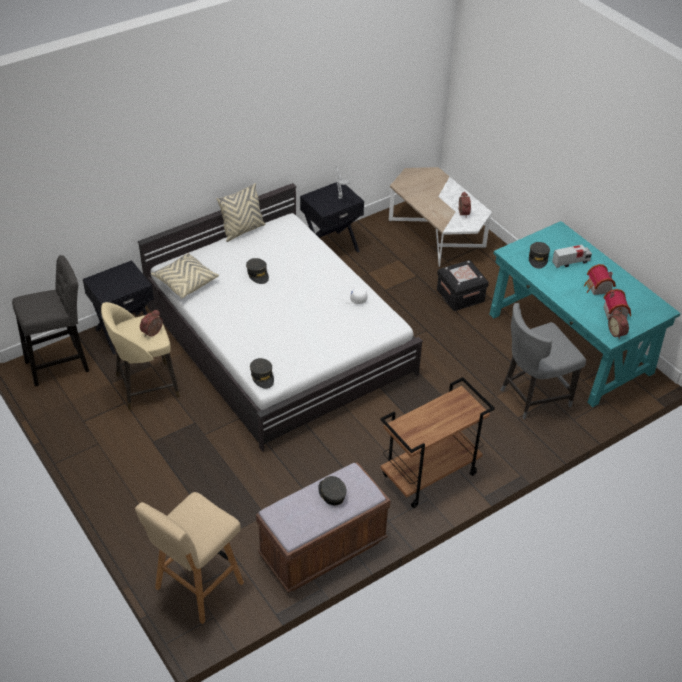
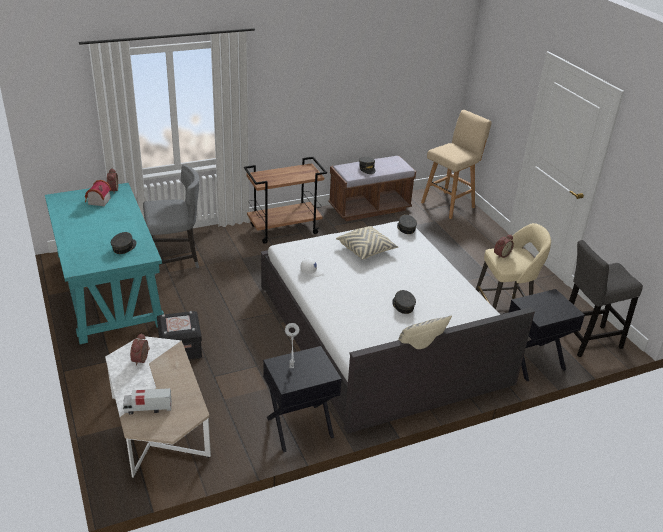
camera: 170 degrees left, 10 degrees down
beige pillow [151,253,219,299] -> beige pillow moved to [336,226,398,260]
toy truck [552,245,592,268] -> toy truck moved to [123,388,172,414]
toy house [583,264,616,295] -> none

